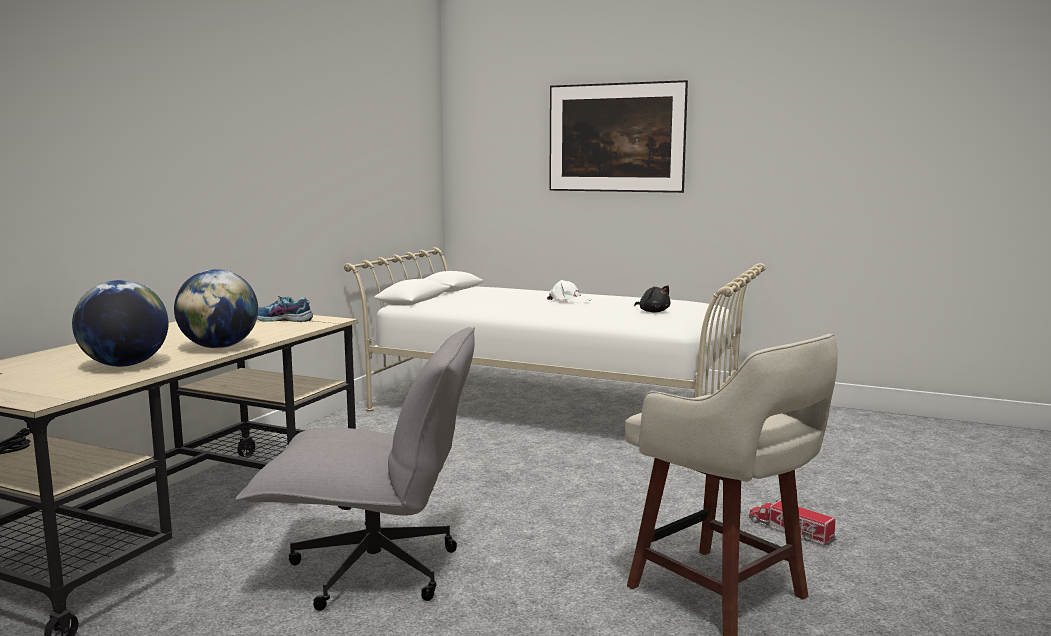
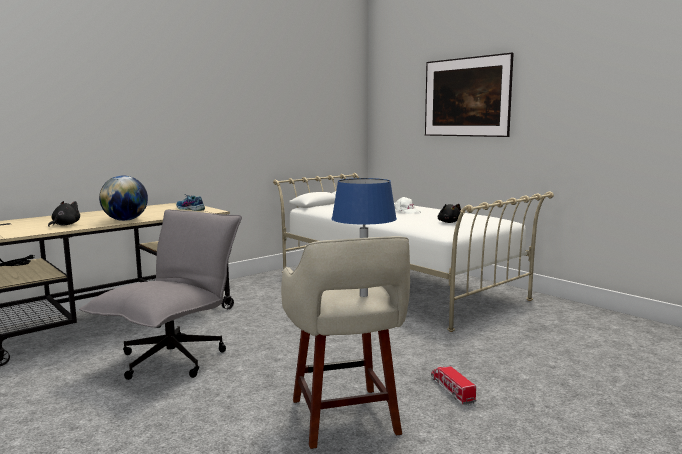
camera: 25 degrees right, 0 degrees up
globe [72,280,168,367] -> black plush toy [48,201,80,227]
grey office chair [236,327,475,611] -> grey office chair turned 90 degrees counterclockwise [79,210,242,380]
none -> blue table lamp [332,178,397,297]

